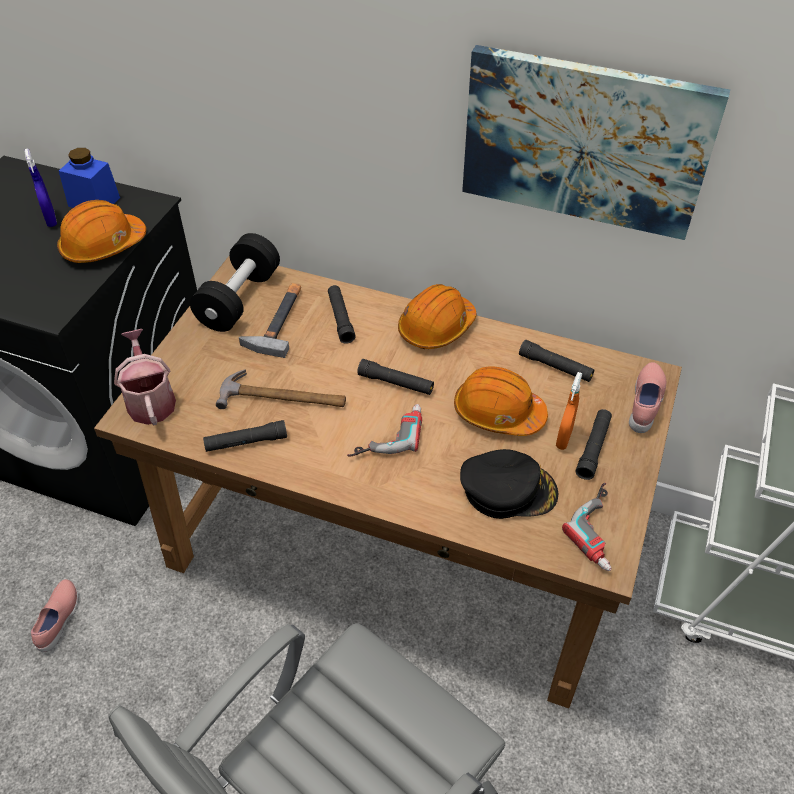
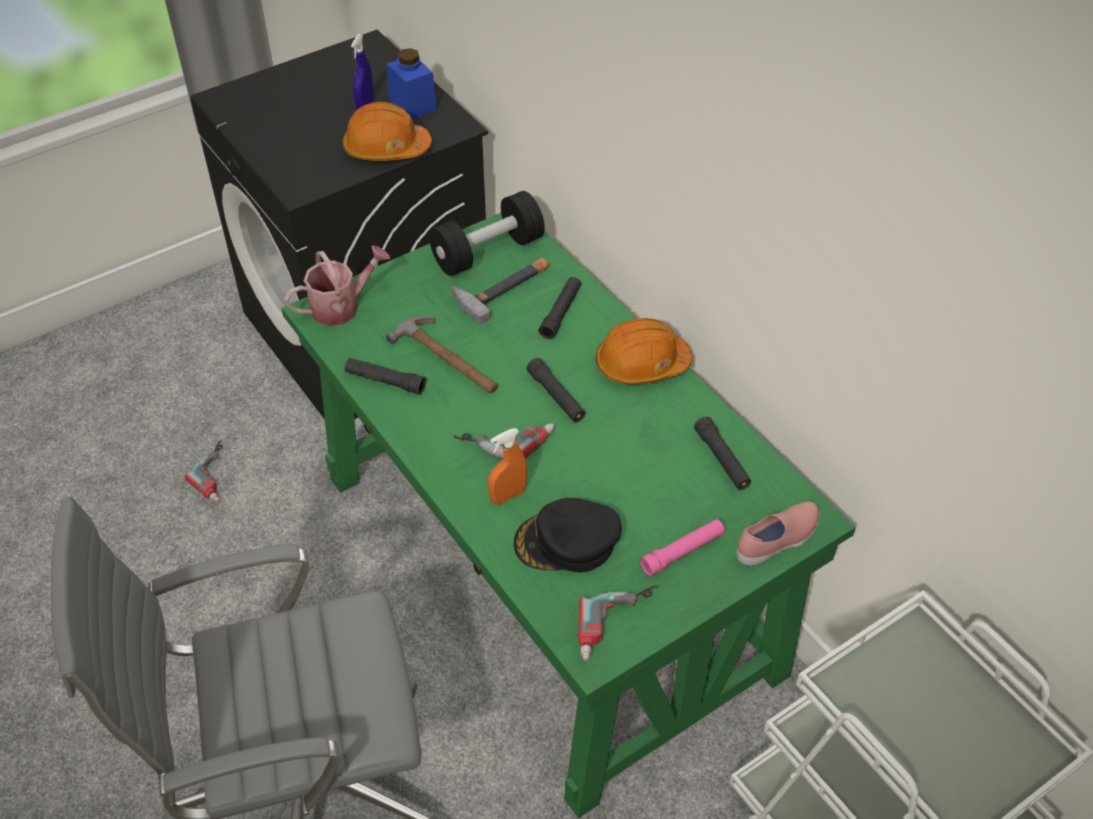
camera: 35 degrees right, 0 degrees up
pink shoe [31,579,78,652] -> power drill [185,440,223,502]
brown desk [94,256,682,708] -> green desk [281,213,856,818]
watering can [114,329,176,426] -> watering can turned 45 degrees clockwise [284,246,390,326]
orange hard hat [454,366,548,436] -> none
black cap [460,449,558,519] -> black cap turned 135 degrees clockwise [514,498,622,573]
picture [462,45,730,240] -> none
orange spray bottle [556,372,582,450] -> orange spray bottle moved to [488,428,527,505]
black flashlight [576,409,612,480] -> pink flashlight [640,519,725,576]

